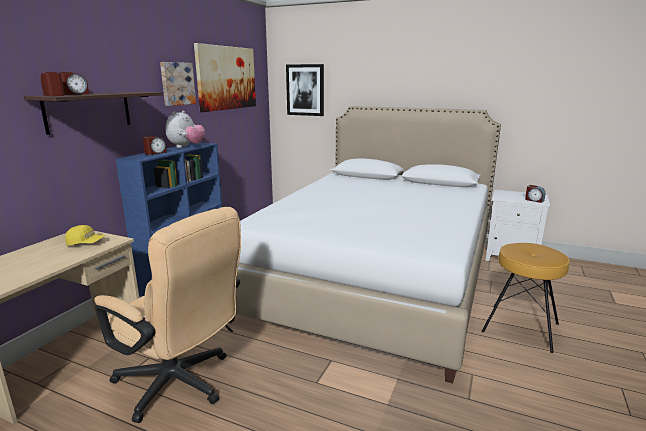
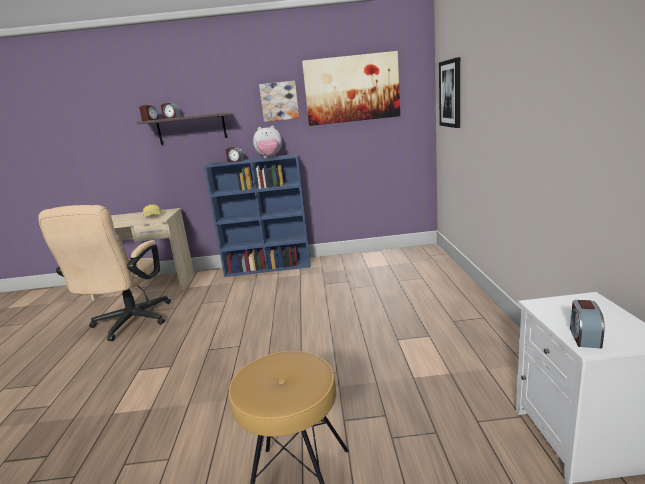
camera: 65 degrees right, 0 degrees up
white bed [229,106,501,384] -> none

